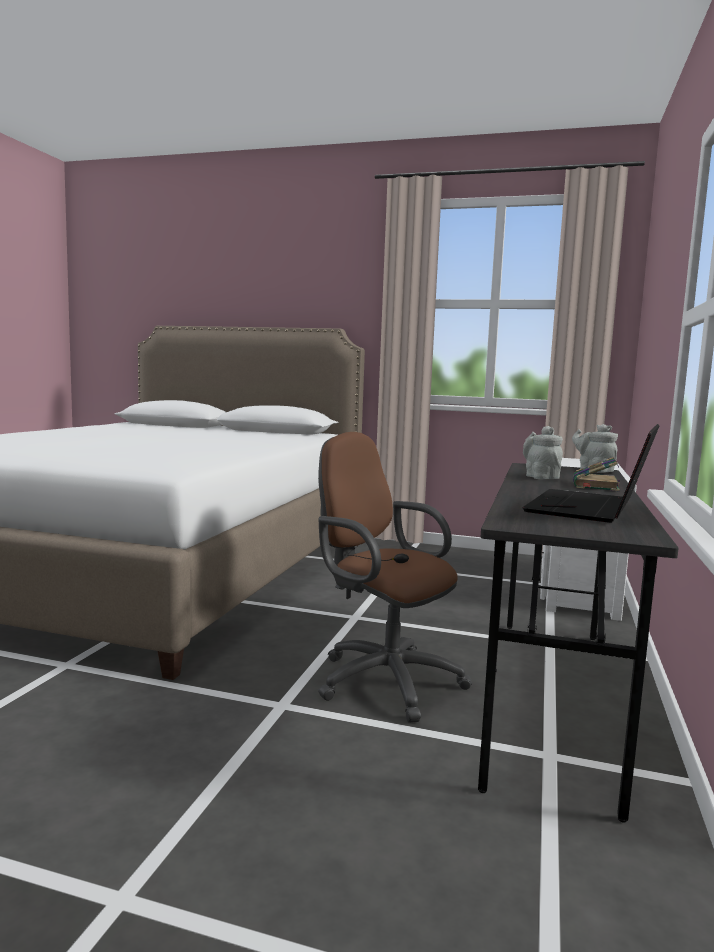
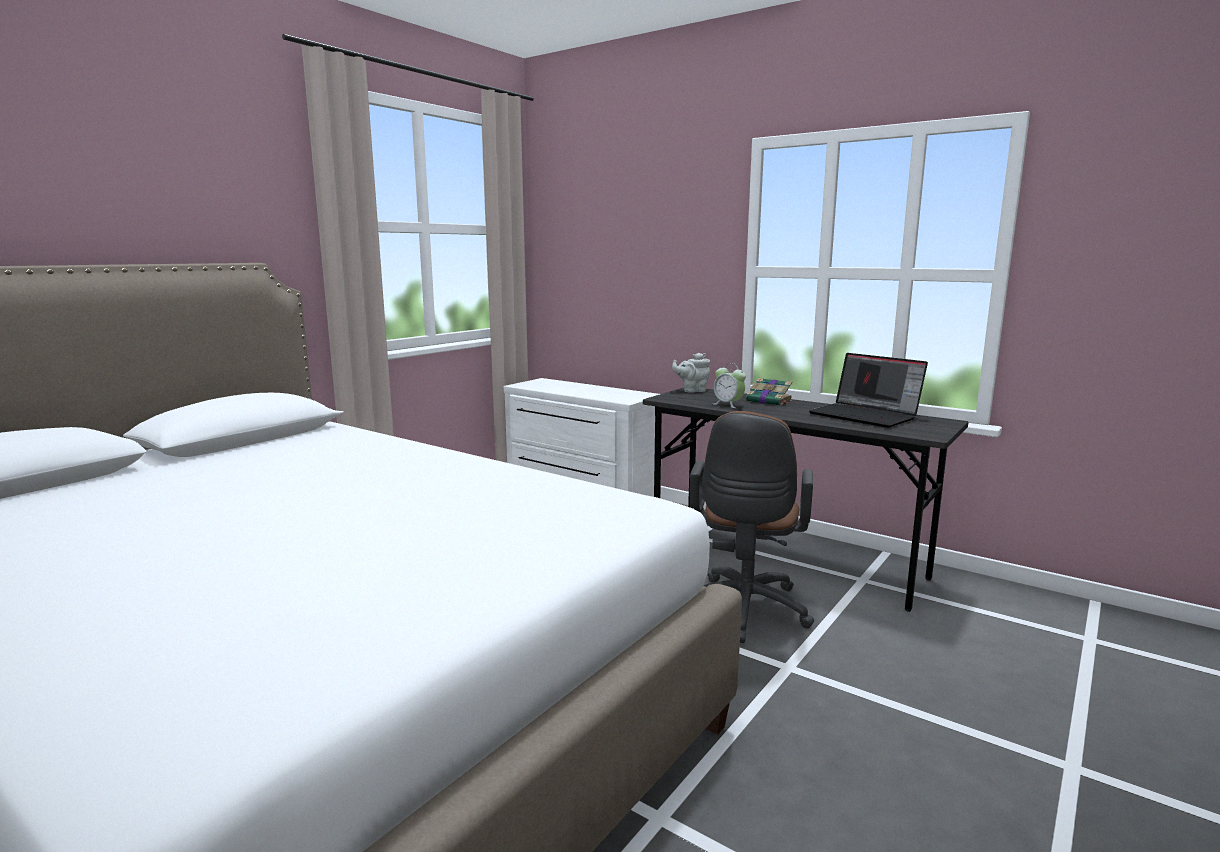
camera: 70 degrees left, 5 degrees up
brown office chair [318,432,472,723] -> brown office chair turned 45 degrees counterclockwise [690,411,814,643]
grey teapot [523,426,563,479] -> alarm clock [714,363,746,408]

